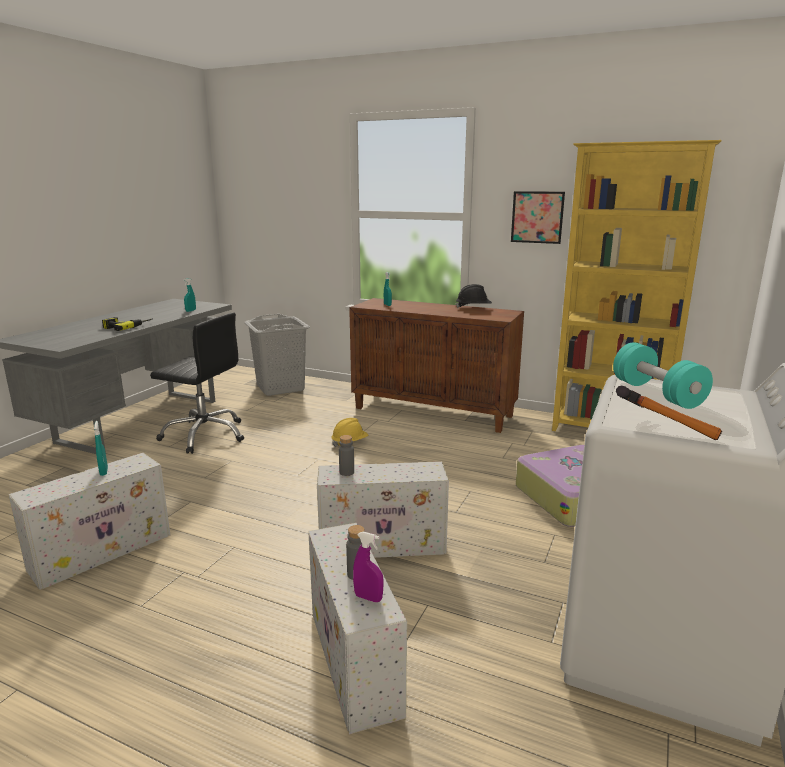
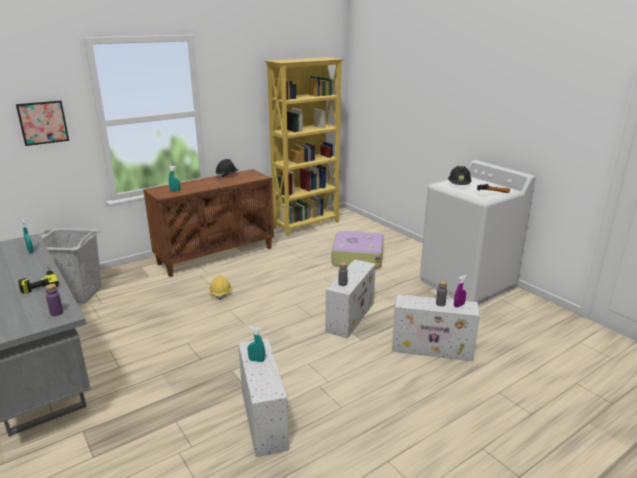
camera: 60 degrees left, 5 degrees up
black office chair [150,312,244,454] -> none
picture [511,191,565,244] -> picture moved to [16,101,69,146]
turquoise dumbbell [613,342,713,409] -> black hard hat [448,166,471,185]
none -> purple bottle [45,284,63,316]

